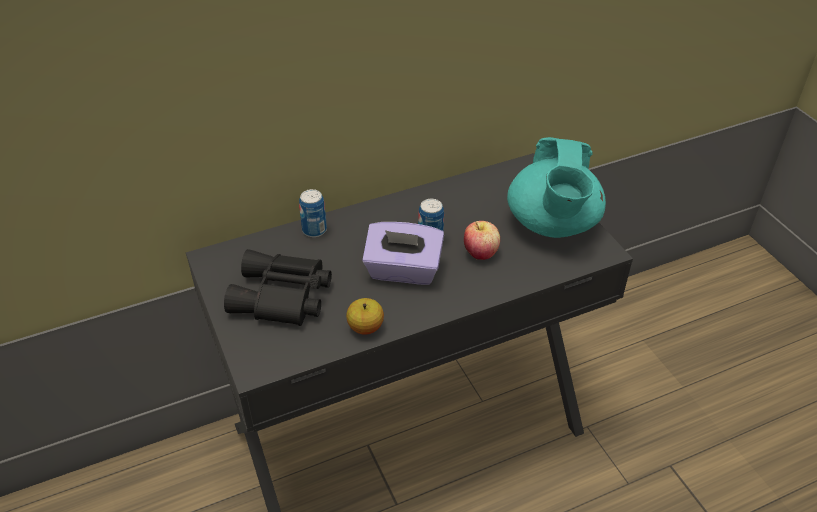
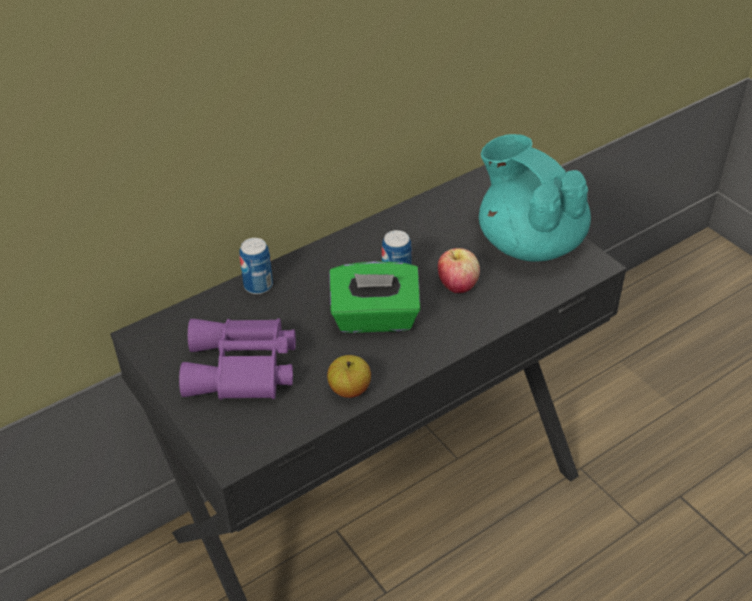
camera: 10 degrees left, 0 degrees up
black binoculars [224,249,332,326] -> purple binoculars [179,319,296,400]
purple tissue box [362,222,444,285] -> green tissue box [329,262,421,333]
turquoise teapot [507,137,606,238] -> turquoise teapot turned 150 degrees clockwise [479,134,591,262]

